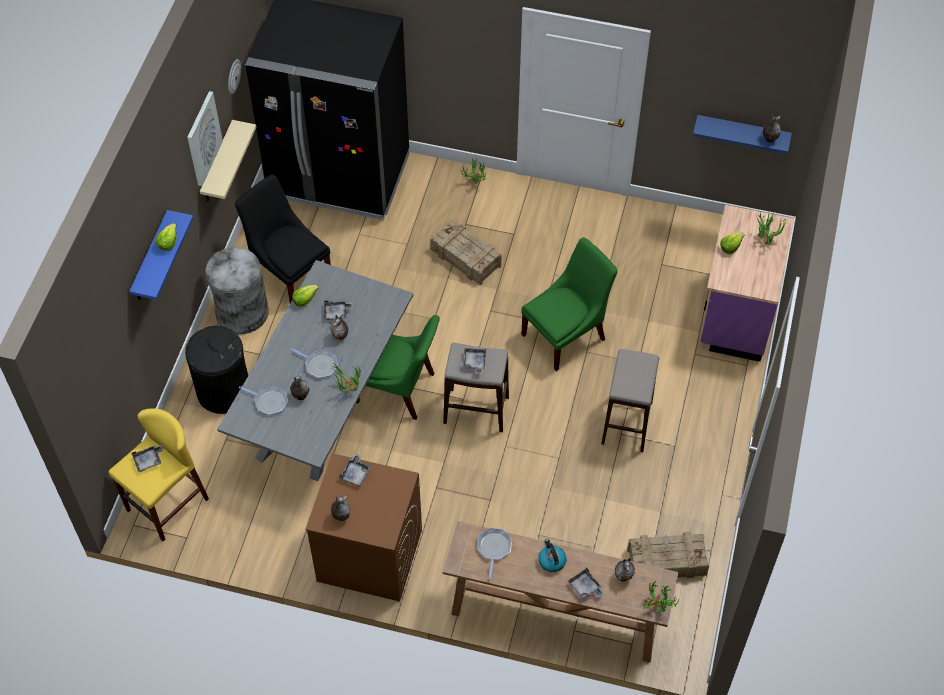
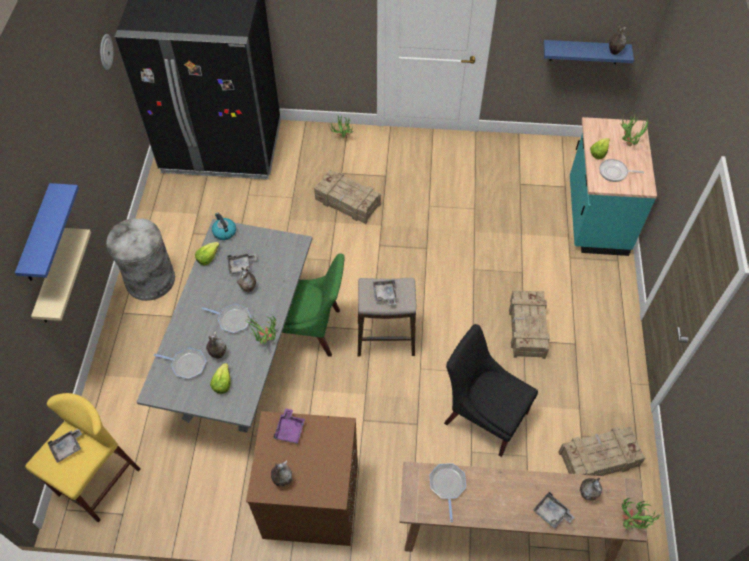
camera: 10 degrees left, 0 degrees up
lettuce [155,223,177,251] -> lettuce moved to [210,363,231,394]
black trash can [185,326,248,414] -> none
picture [187,91,223,186] -> none
beige shelf [200,120,256,201] -> beige shelf moved to [31,228,91,322]
black chair [235,174,331,303] -> black chair moved to [444,324,538,457]
grey tray [339,454,371,487] -> purple tray [274,408,305,444]
green chair [521,237,617,371] -> none
kettle [538,539,566,572] -> kettle moved to [212,213,236,240]
stool [601,349,659,452] -> crate [509,290,550,359]
purple counter [700,205,794,362] -> turquoise counter [570,117,657,256]
none -> frying pan [599,159,644,182]

